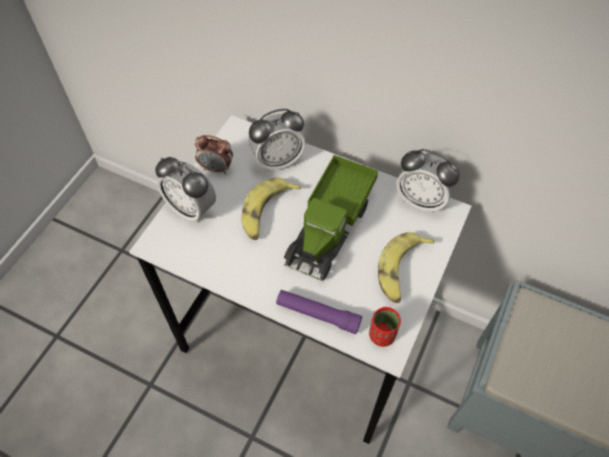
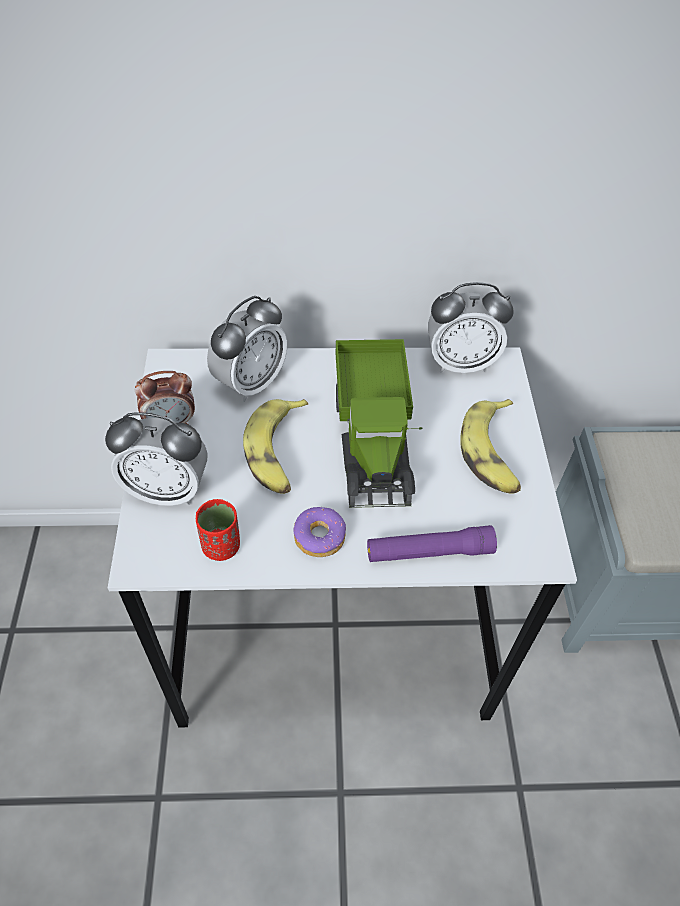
camera: 30 degrees left, 5 degrees down
red cup [369,307,401,347] -> red cup moved to [196,499,240,561]
none -> donut [293,507,346,557]

